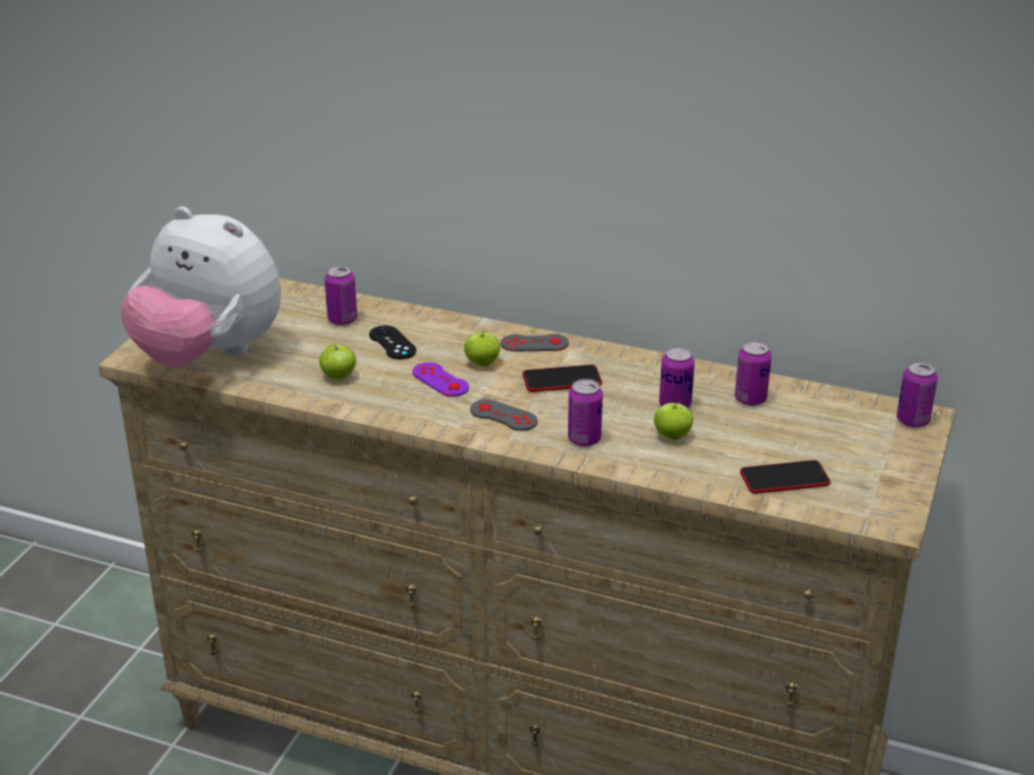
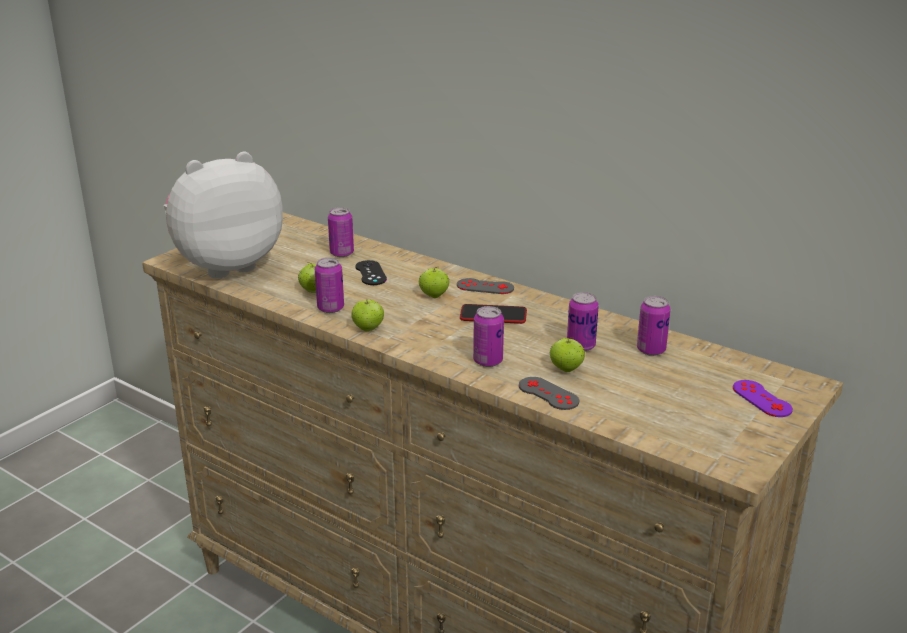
camera: 15 degrees right, 5 degrees down
plush toy [121,206,281,368] -> plush toy turned 105 degrees clockwise [163,152,283,278]
purple game controller [413,362,469,397] -> purple game controller moved to [733,380,793,417]
grey game controller [470,399,538,431] -> grey game controller moved to [519,377,579,410]
phone [740,460,830,494] -> none
can [897,361,938,428] -> can moved to [315,258,344,313]
none -> apple [351,299,384,331]

